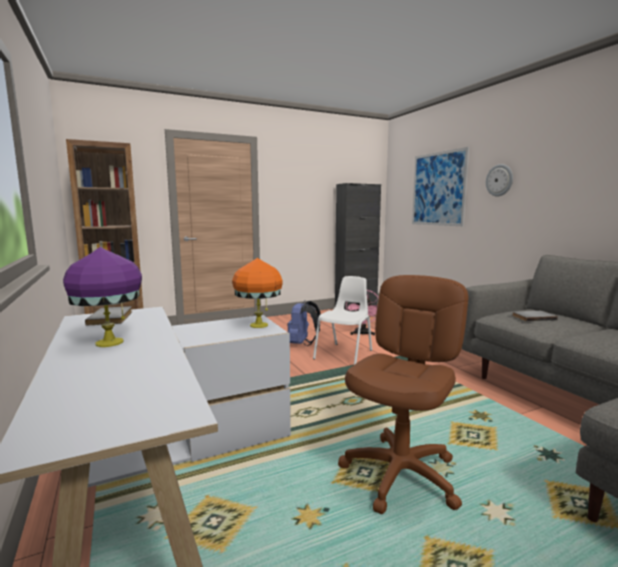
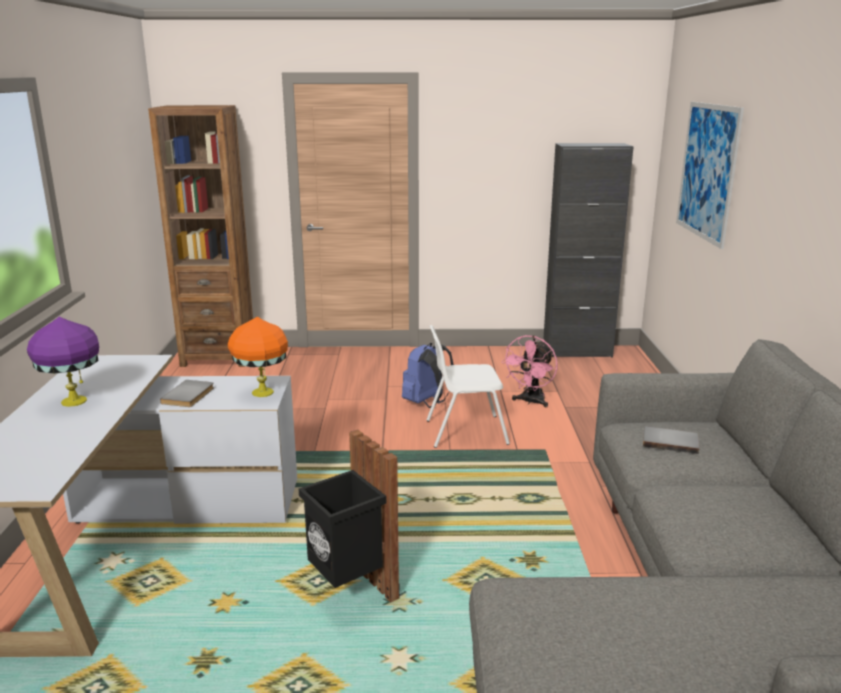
camera: 25 degrees right, 10 degrees up
grey book [85,306,132,326] -> grey book moved to [160,380,214,407]
white chair [313,276,372,365] -> white chair turned 150 degrees counterclockwise [426,325,510,448]
brown office chair [338,275,468,514] -> black trash can [299,430,400,602]
wall clock [486,164,513,196] -> none

